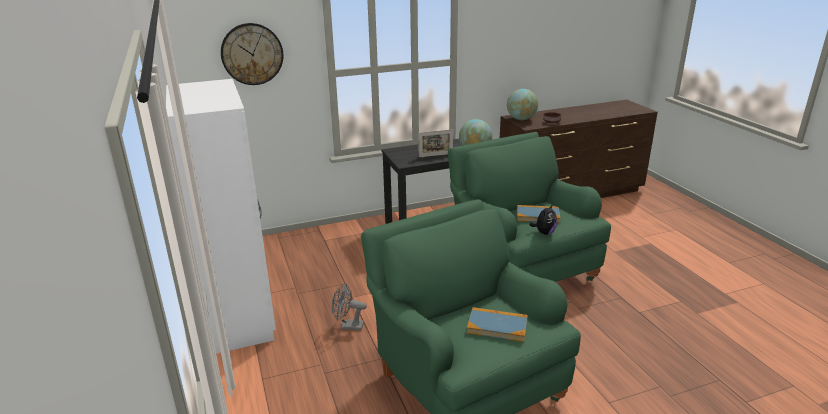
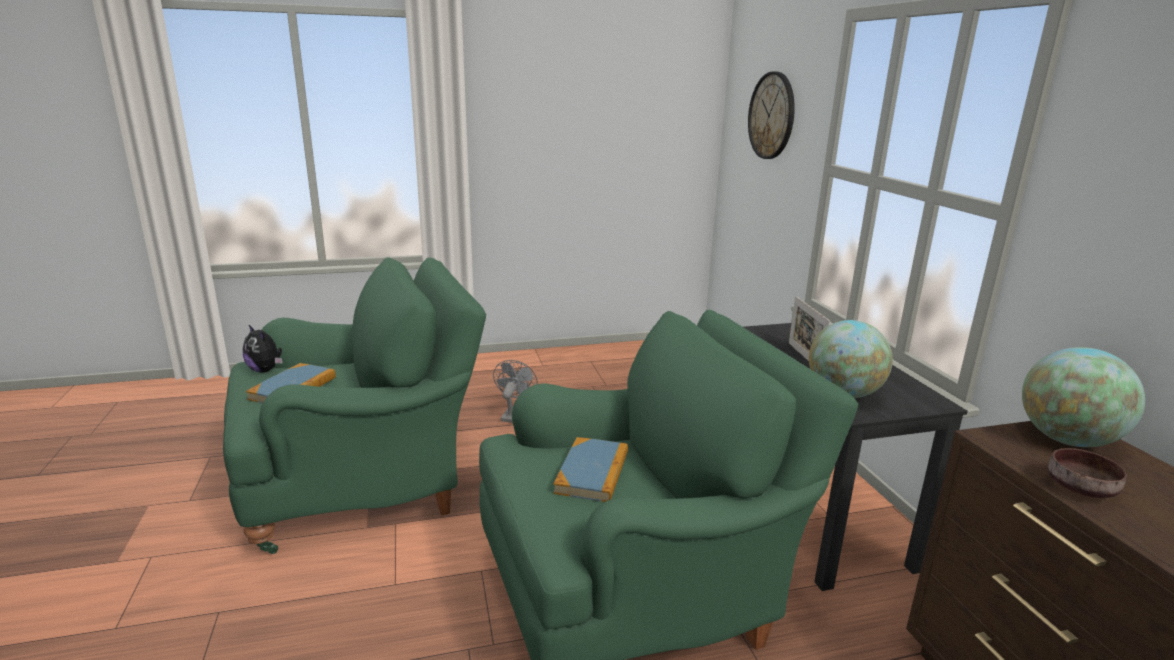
camera: 95 degrees right, 5 degrees down
white wardrobe [166,79,276,354] -> none
plush toy [529,204,557,235] -> plush toy moved to [243,324,283,373]

